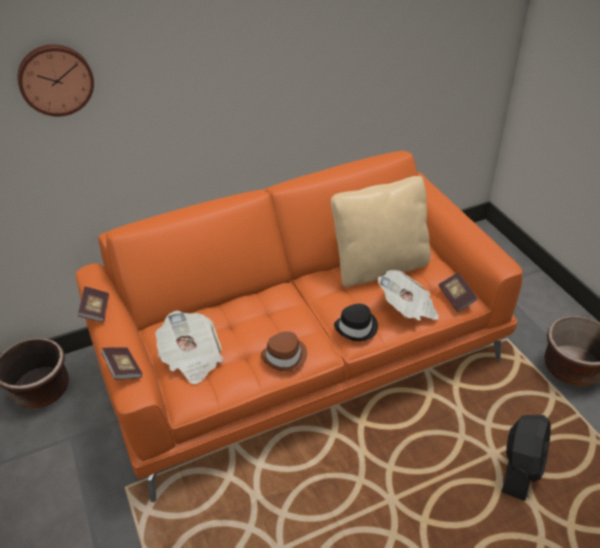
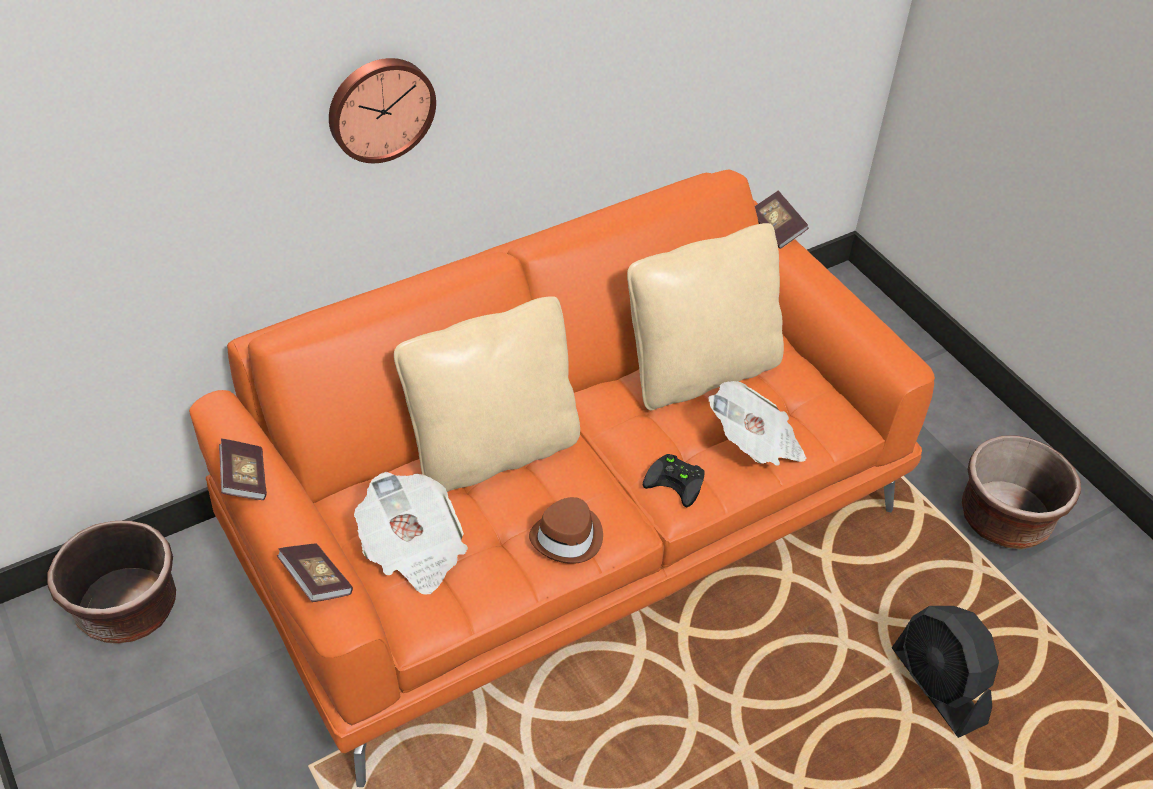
camera: 10 degrees left, 5 degrees up
wall clock [17,44,94,117] -> wall clock moved to [329,58,436,163]
black hat [334,304,378,341] -> black game controller [643,454,704,507]
book [439,272,478,312] -> book moved to [755,191,809,249]
black fan [502,415,551,501] -> black fan turned 135 degrees clockwise [892,606,999,738]
none -> beige pillow [394,296,580,492]

